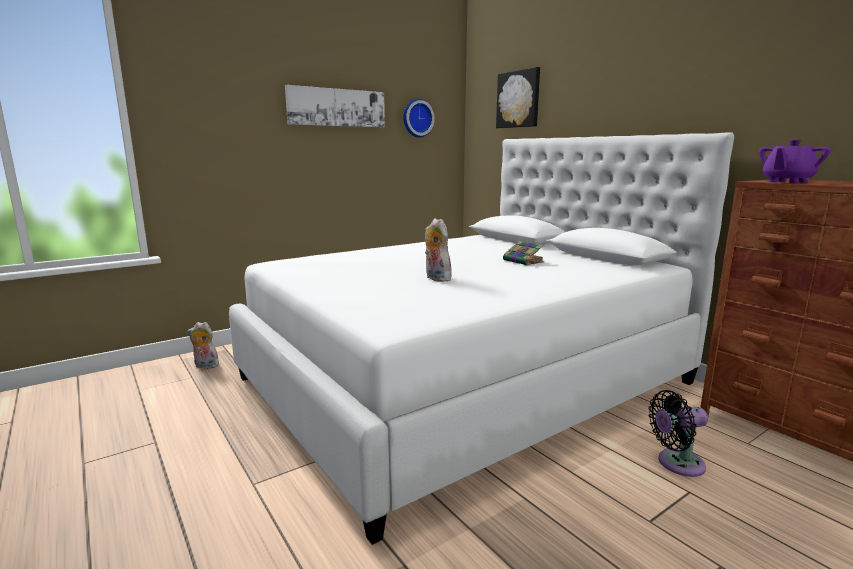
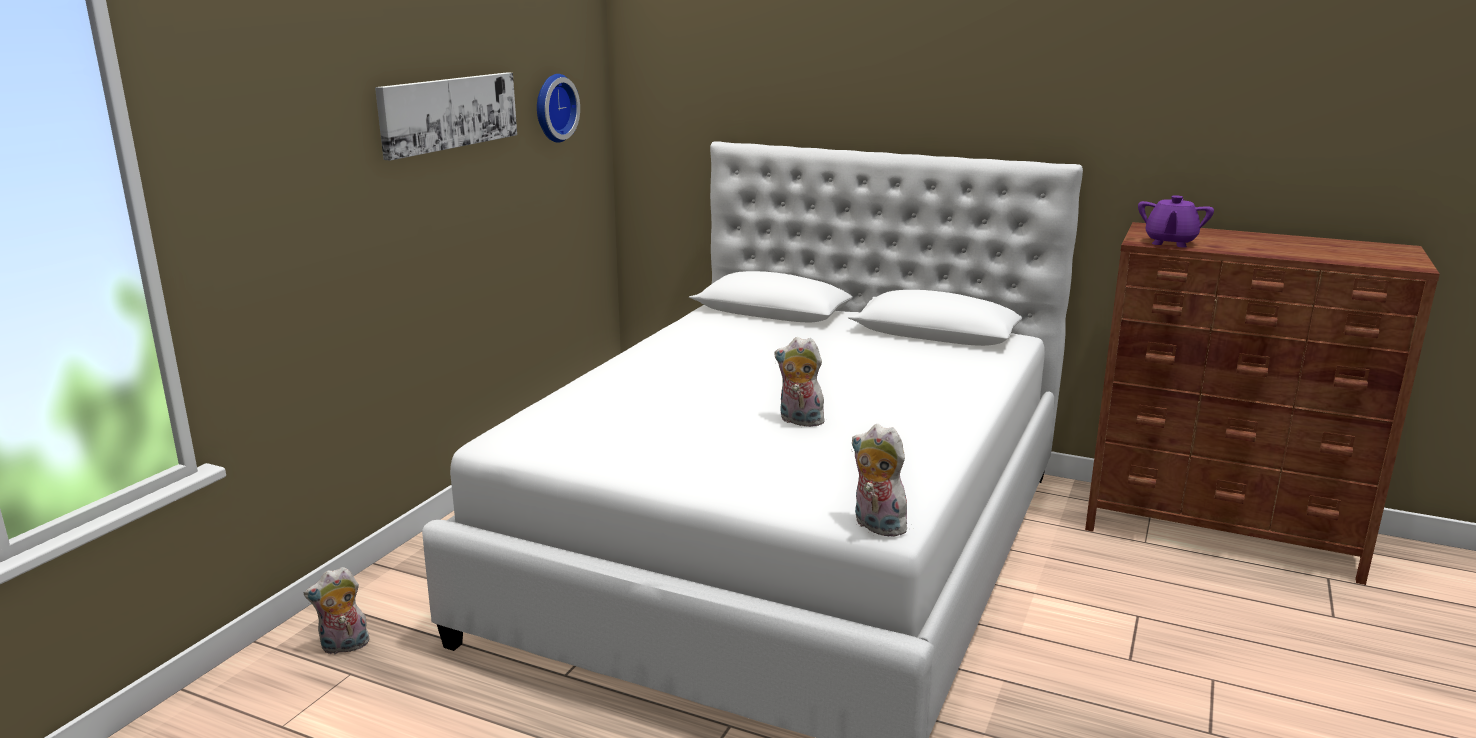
camera: 30 degrees left, 5 degrees up
picture [496,67,540,128] -> none
book [503,241,544,265] -> none
black fan [649,390,708,477] -> none
none -> plush toy [851,424,907,537]

